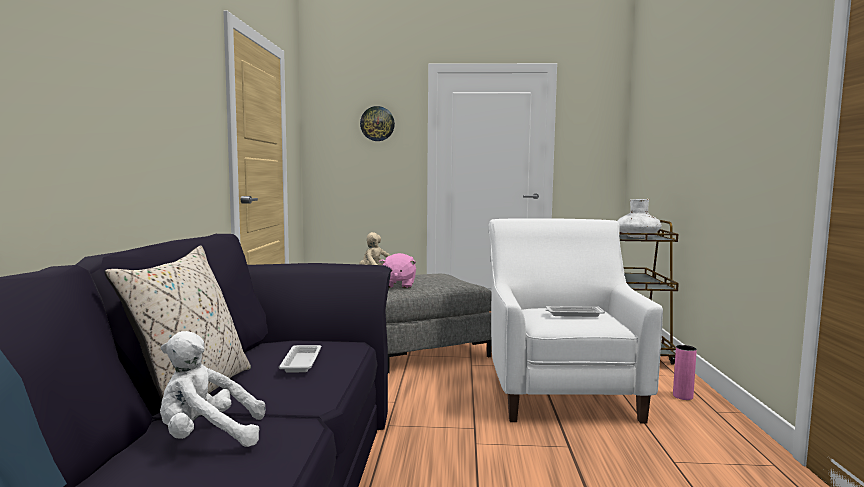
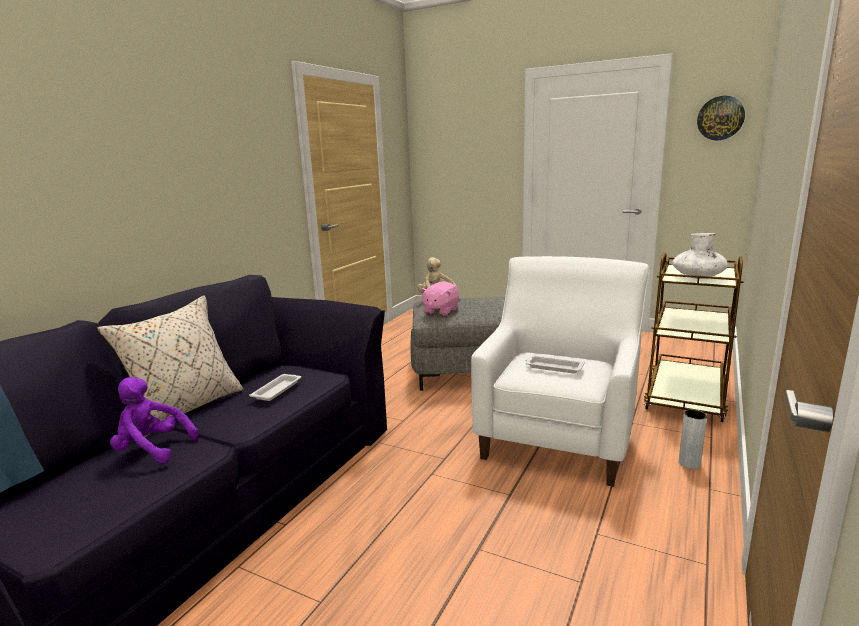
camera: 25 degrees right, 10 degrees up
white plush toy [160,331,265,447] -> purple plush toy [110,377,199,463]
wall clock [360,106,395,141] -> wall clock moved to [697,96,745,140]
pink vase [673,345,697,400] -> grey vase [679,410,707,469]

